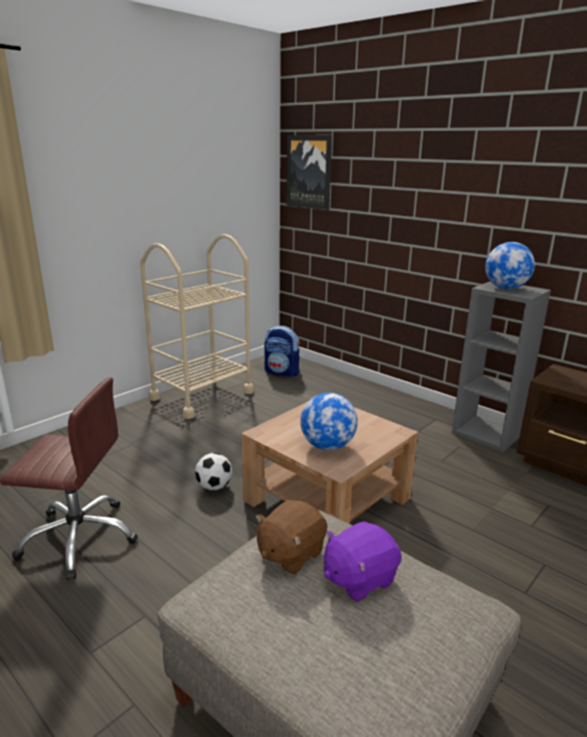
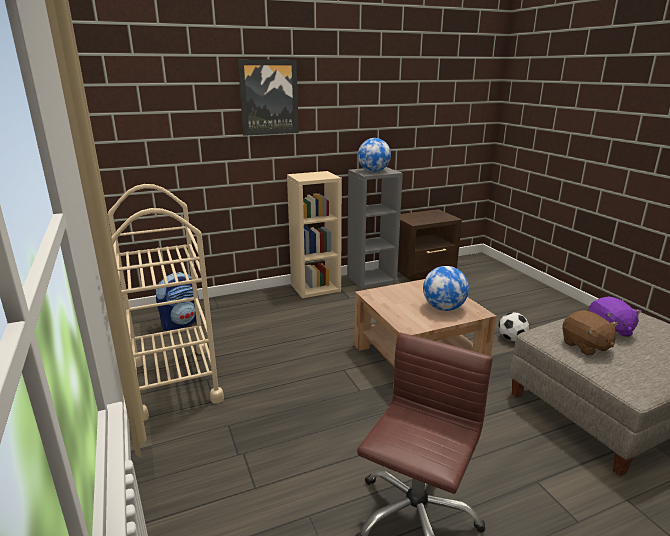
camera: 65 degrees left, 0 degrees up
football [195,453,232,490] -> football moved to [499,312,529,341]
picture [286,135,332,210] -> picture moved to [238,59,299,136]
none -> beige bookcase [287,171,342,298]

